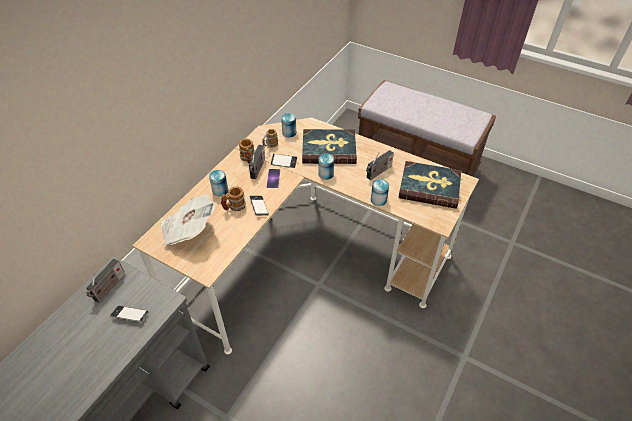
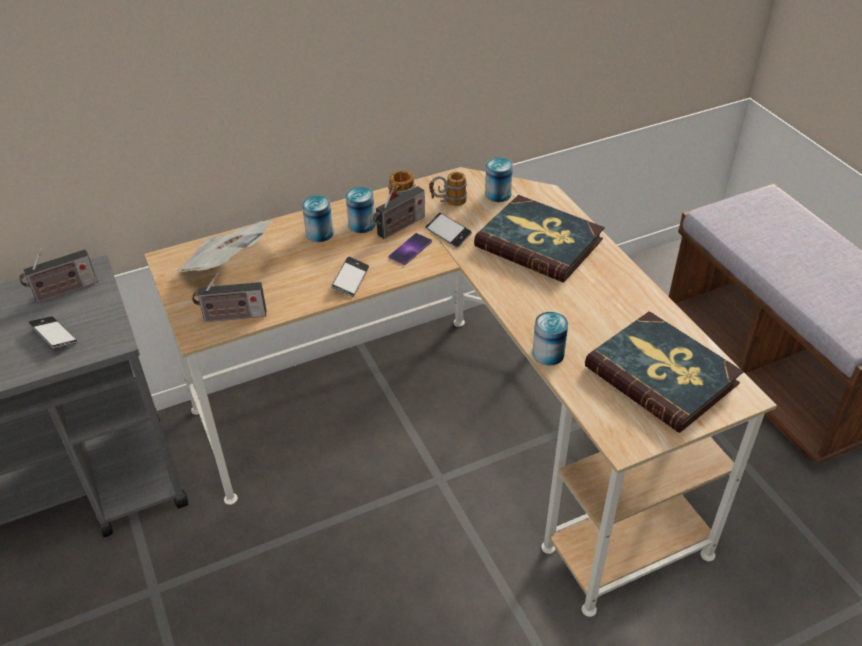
camera: 35 degrees right, 5 degrees down
mug [221,186,246,211] -> none
can [318,154,334,180] -> can moved to [346,187,376,233]
radio [366,150,394,180] -> radio moved to [192,273,266,322]

